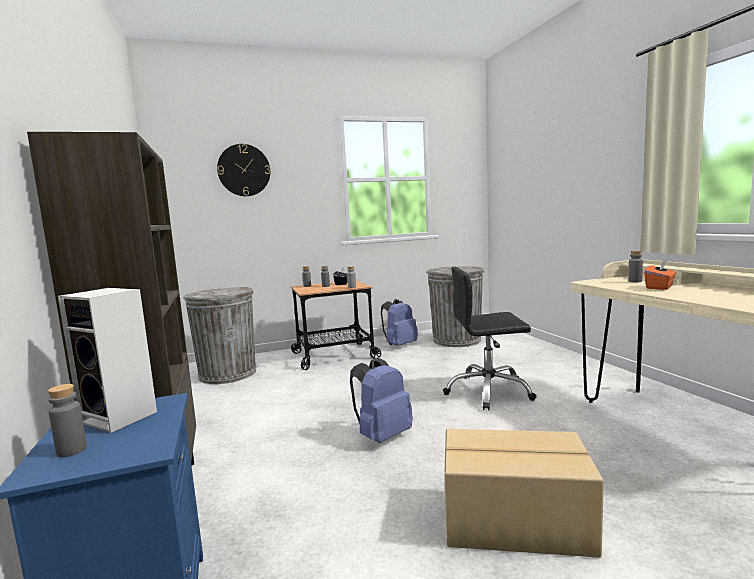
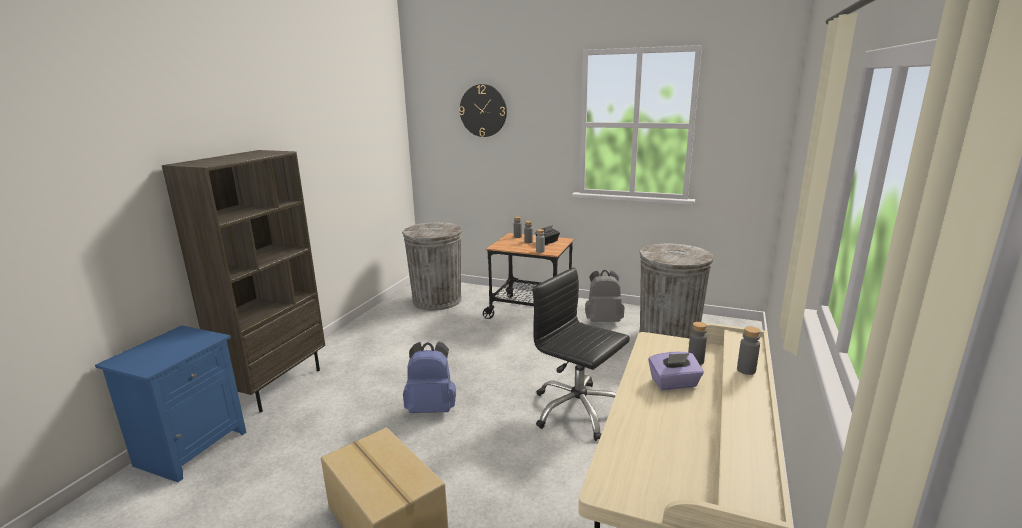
camera: 40 degrees right, 10 degrees up
grey bottle [48,384,87,457] -> grey bottle moved to [737,326,760,375]
speaker [58,288,157,433] -> none
blue backpack [381,299,418,346] -> grey backpack [585,270,625,322]
orange tissue box [644,259,676,290] -> purple tissue box [648,352,704,390]

